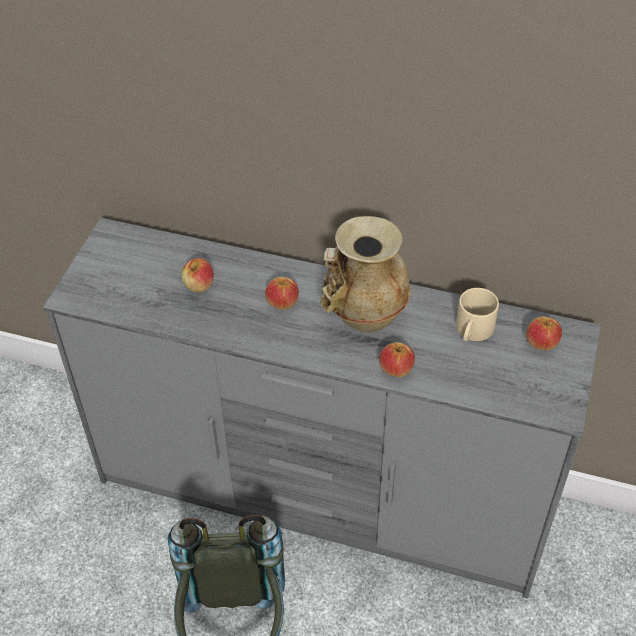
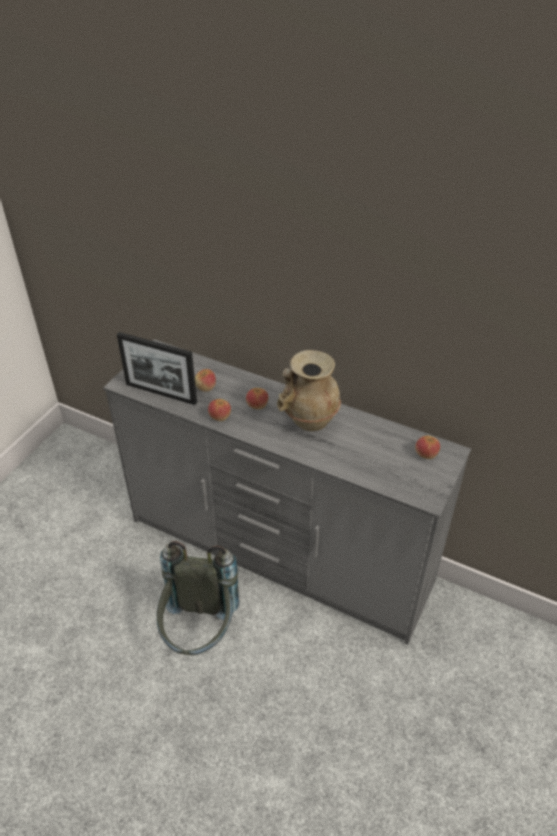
camera: 10 degrees right, 5 degrees down
apple [379,342,415,377] -> apple moved to [208,399,231,421]
beige mug [456,288,499,341] -> none
none -> picture frame [117,332,197,405]

